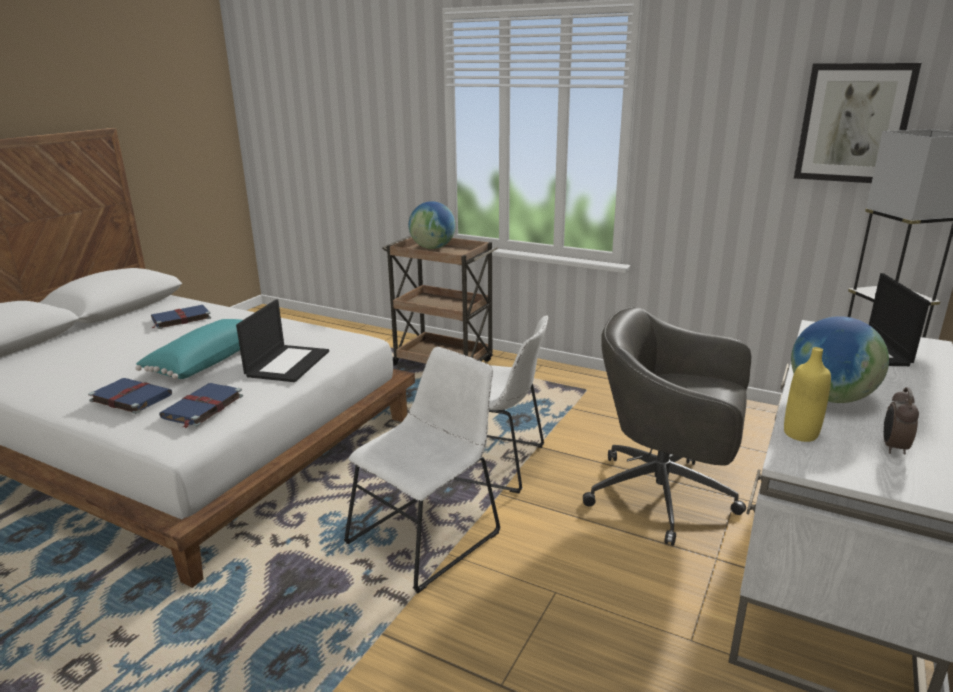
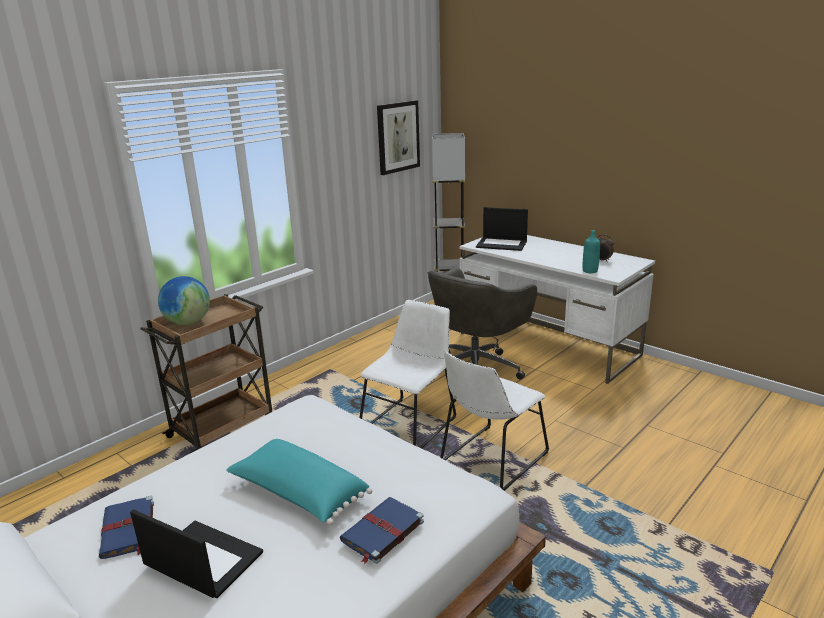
camera: 75 degrees left, 0 degrees up
blue book [159,383,243,428] -> none
laptop [236,299,329,382] -> laptop moved to [130,509,263,598]
white chair [344,347,500,594] -> white chair turned 105 degrees counterclockwise [440,351,549,491]
yellow bottle [784,347,831,442] -> turquoise bottle [583,230,600,273]
globe [791,316,889,403] -> none

